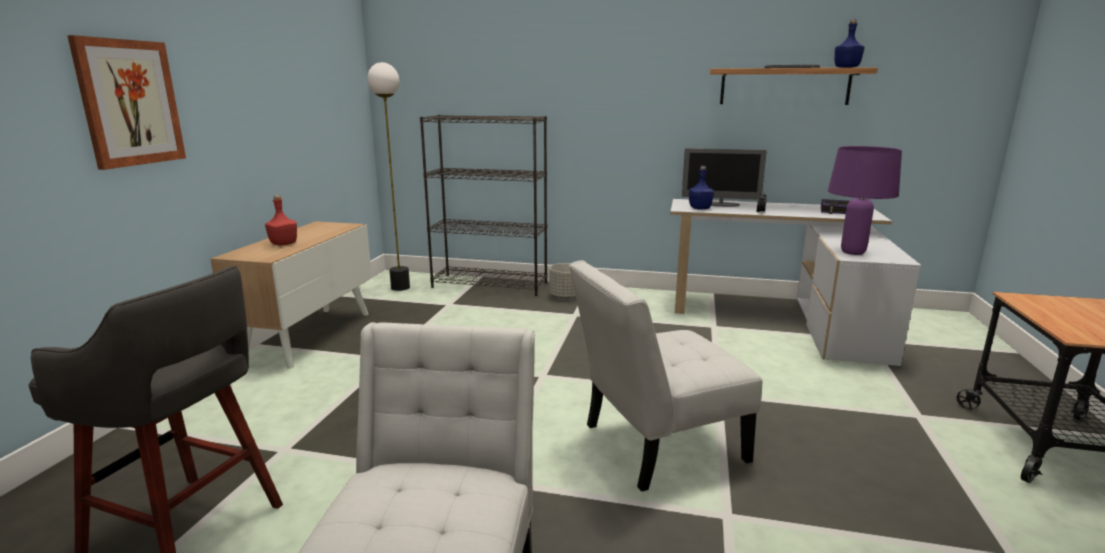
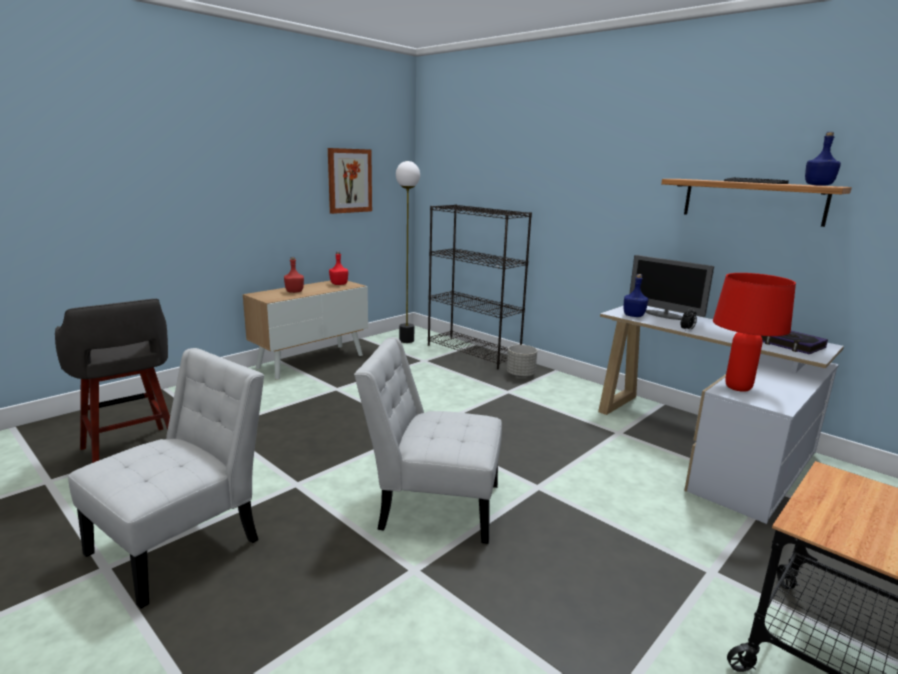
camera: 30 degrees right, 0 degrees up
picture [67,35,186,170] -> picture moved to [328,148,372,214]
purple table lamp [828,146,902,255] -> red table lamp [713,273,796,392]
none -> red bottle [329,251,348,285]

